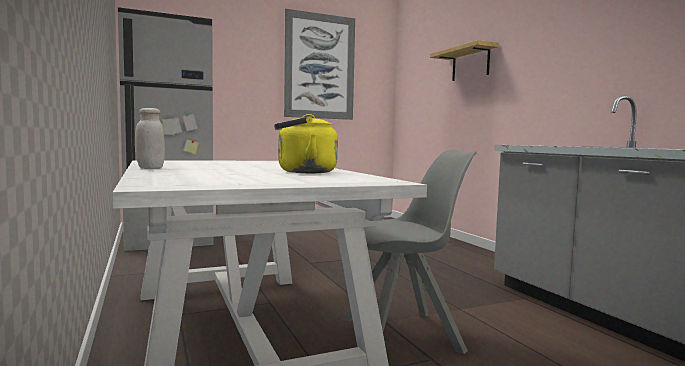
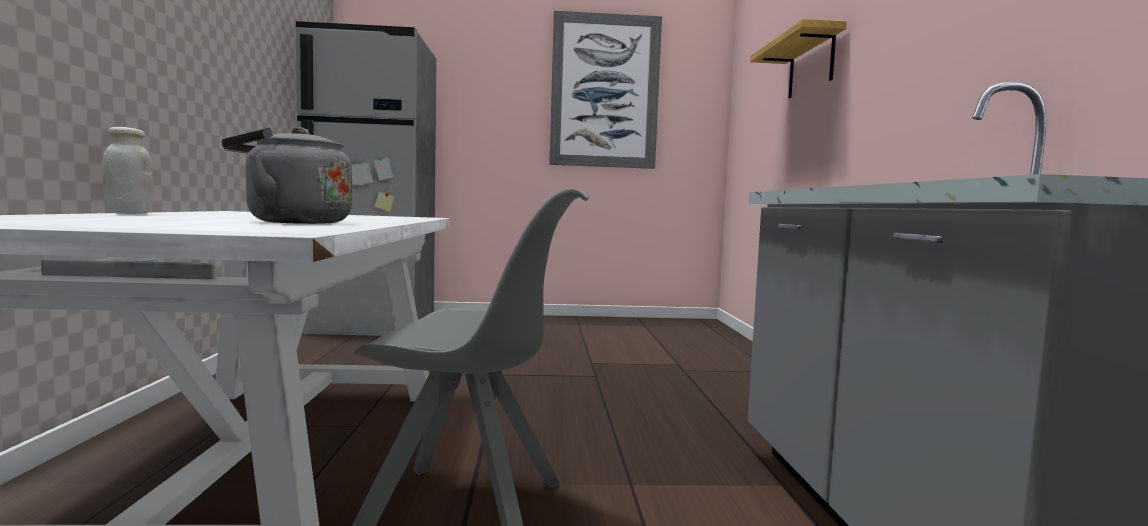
camera: 20 degrees right, 0 degrees up
yellow kettle [274,114,338,173] -> grey kettle [222,127,352,224]

